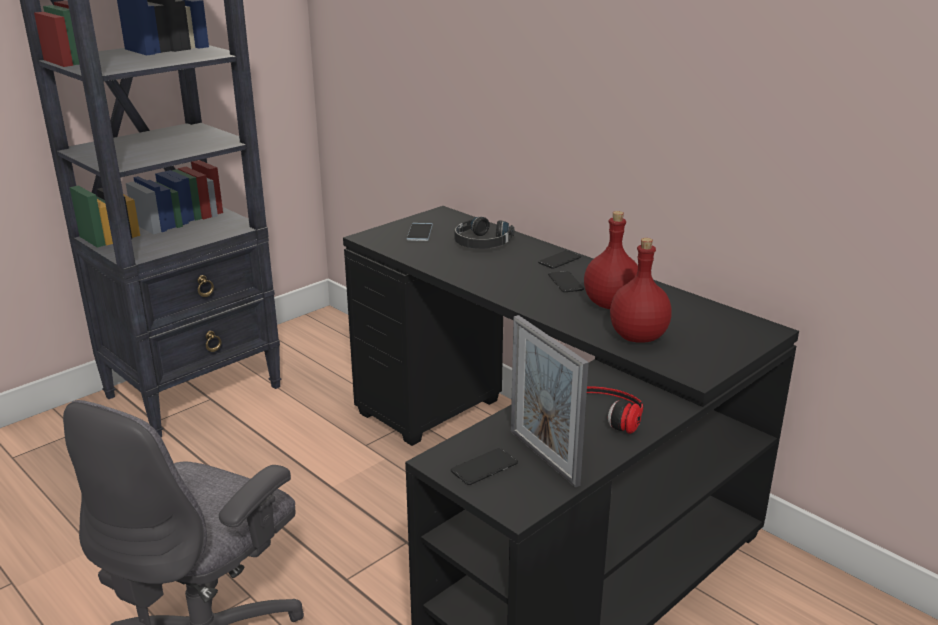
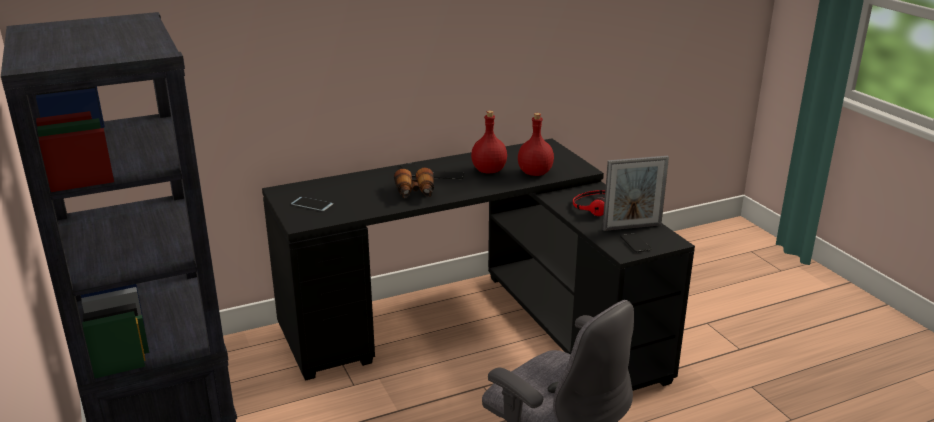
camera: 70 degrees left, 0 degrees up
black headphones [455,217,515,249] -> none
none -> binoculars [394,168,434,198]

